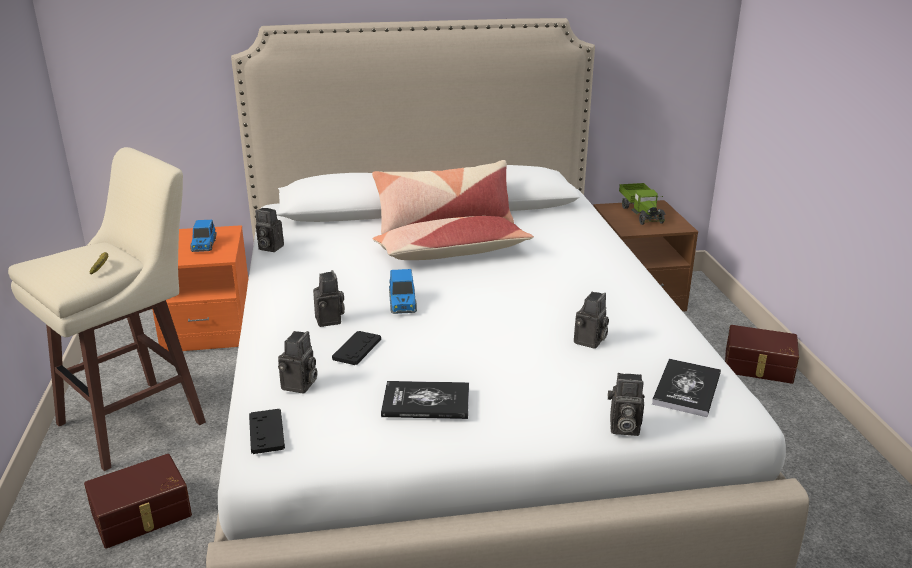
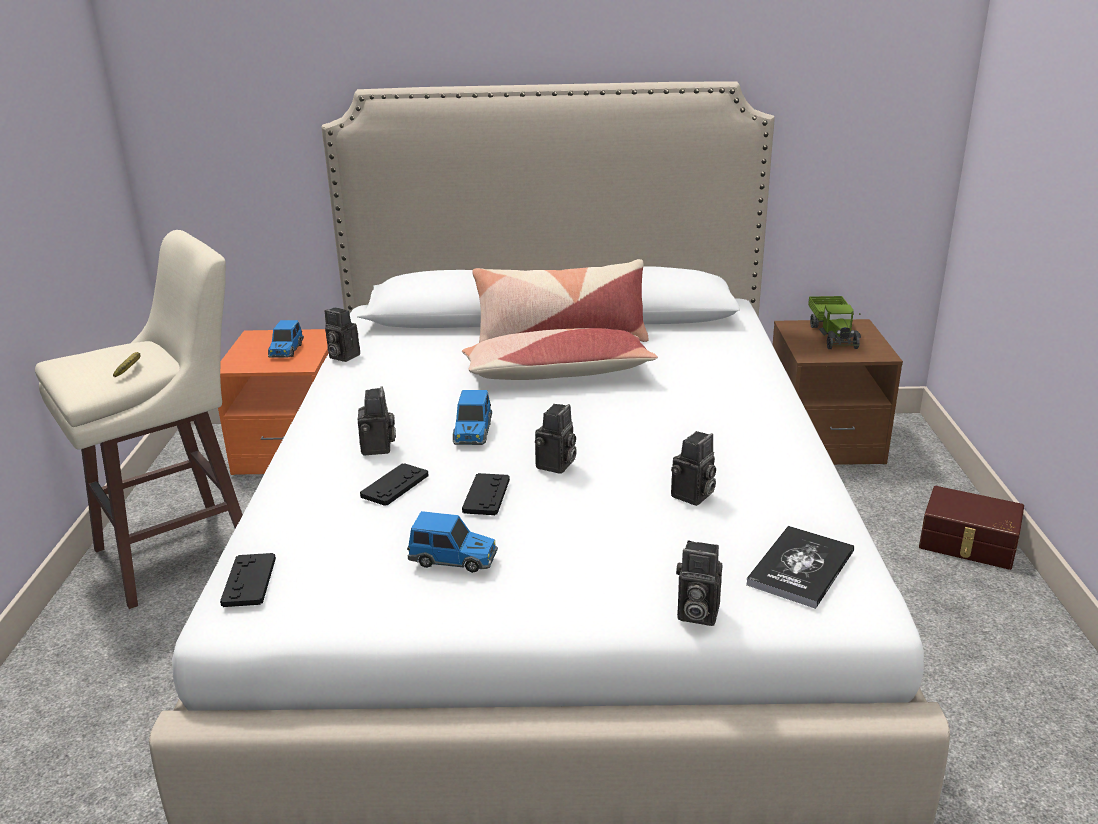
camera: 10 degrees right, 0 degrees up
brown storage box [84,454,192,549] -> none
camera [278,331,317,393] -> camera moved to [535,404,577,474]
book [381,381,469,419] -> toy car [407,511,498,573]
none -> black game controller [462,473,510,515]

